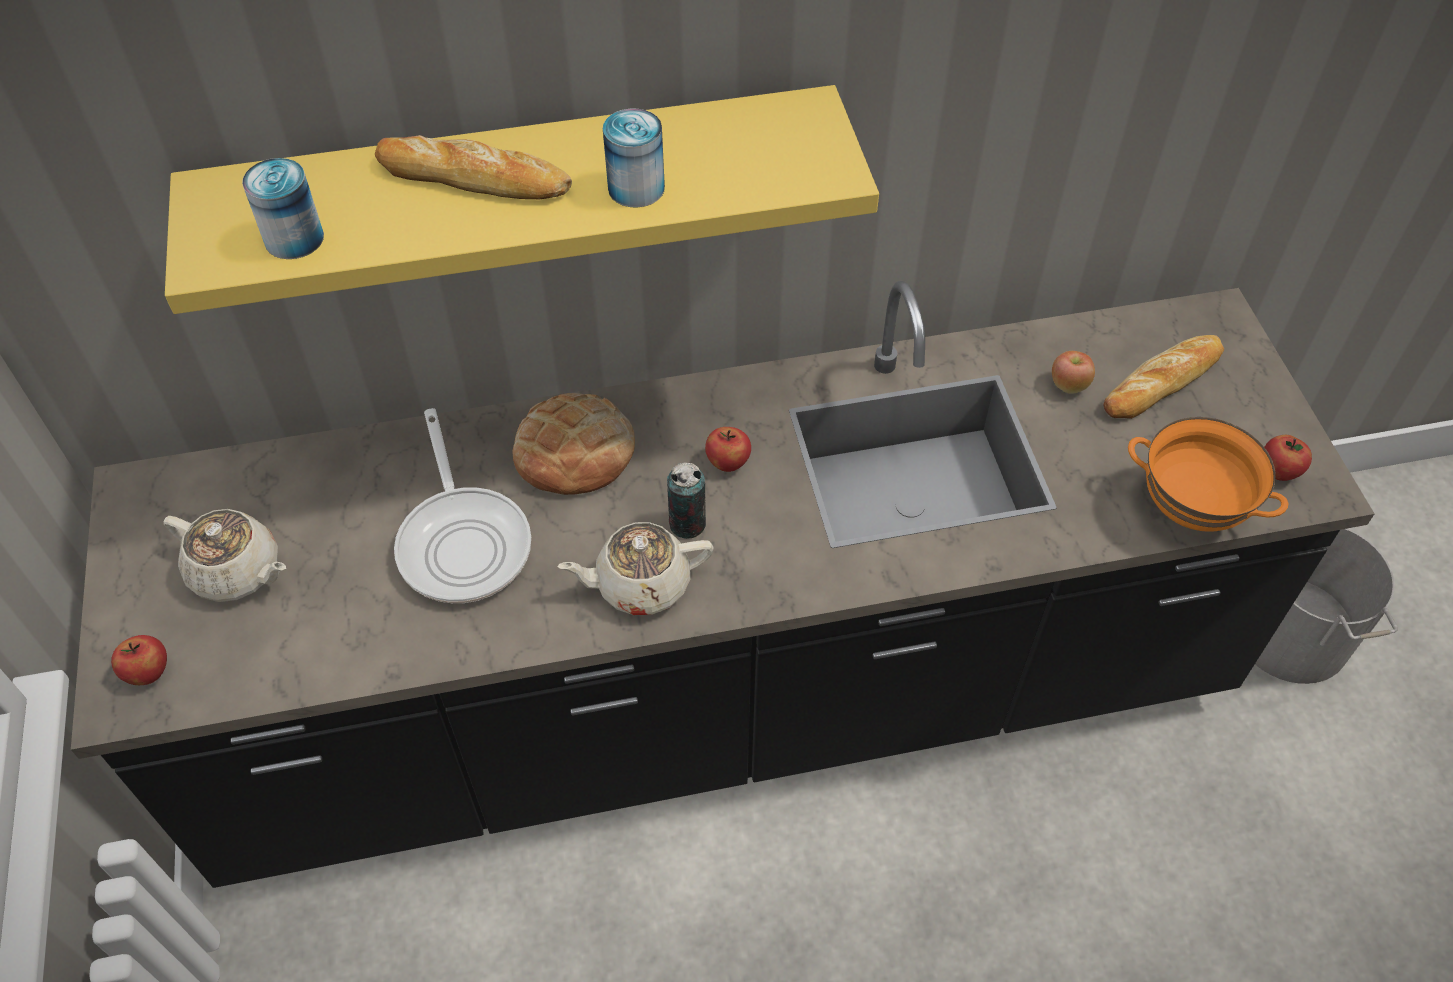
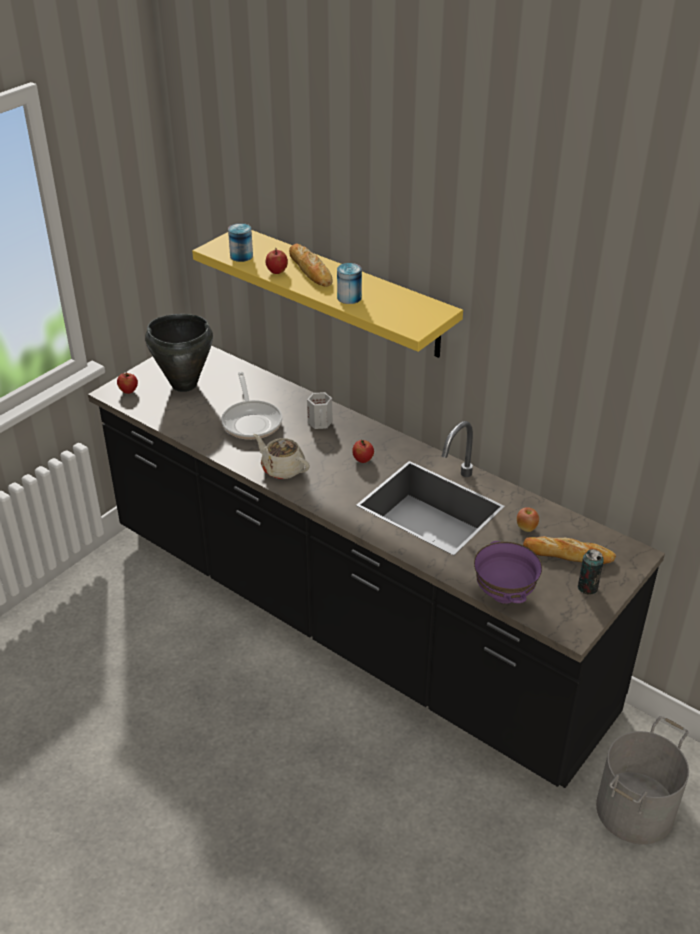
camera: 50 degrees right, 15 degrees down
beige teapot [163,509,286,602] -> black cooking pot [145,314,213,392]
frying pan [394,408,531,603] -> frying pan turned 45 degrees counterclockwise [221,372,282,440]
bread [513,393,635,495] -> white mug [307,392,332,429]
can [667,462,706,539] -> can moved to [578,549,604,595]
orange bowl [1128,417,1289,532] -> purple bowl [474,541,542,604]
apple [1265,435,1312,481] -> apple moved to [266,250,288,274]

